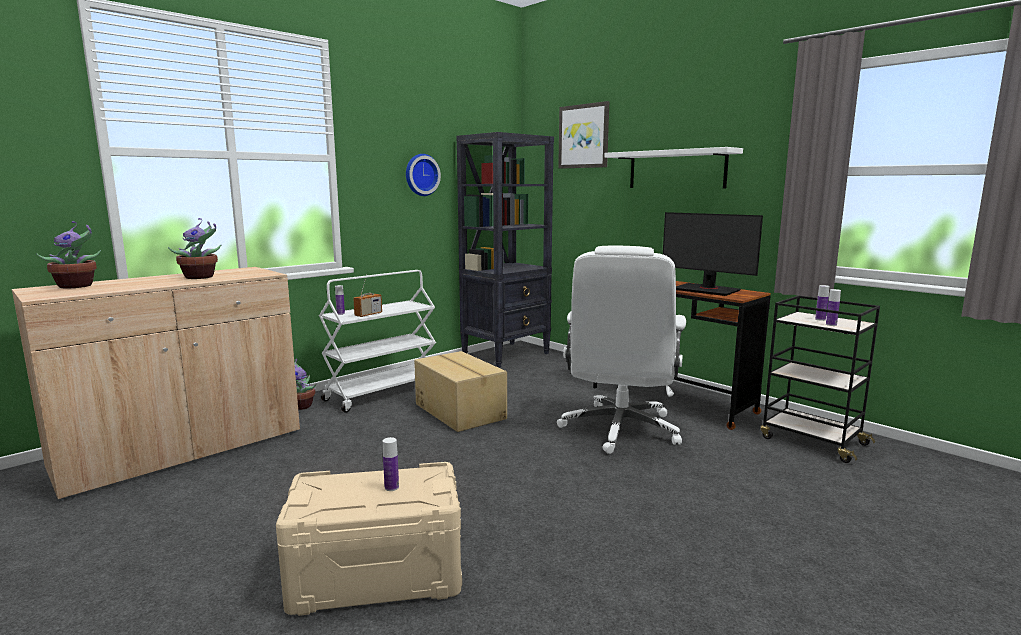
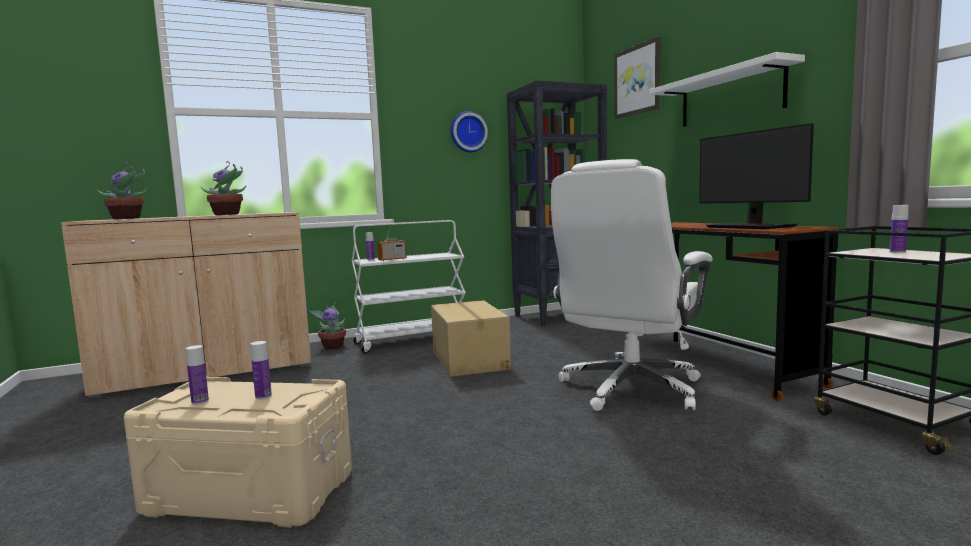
camera: 20 degrees right, 5 degrees down
bottle [826,289,841,326] -> bottle moved to [186,345,209,405]

